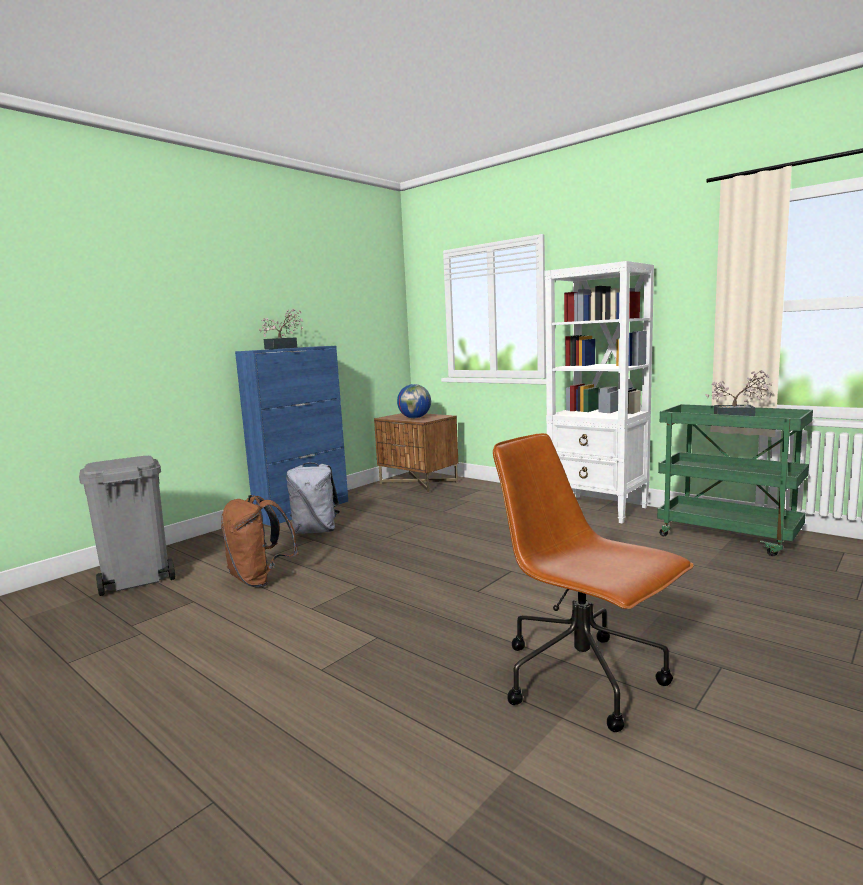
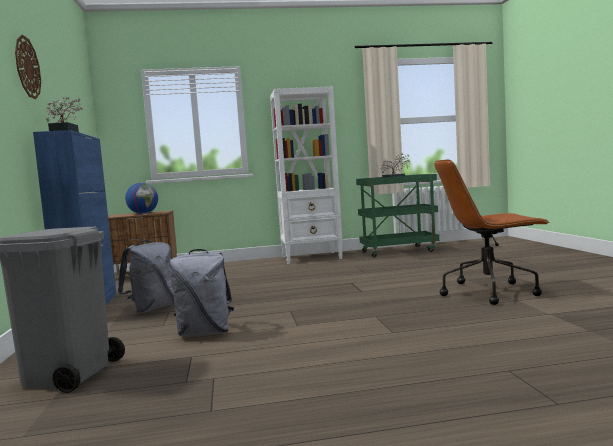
camera: 50 degrees left, 5 degrees down
brown backpack [221,495,299,587] -> grey backpack [169,249,234,337]
none -> wall clock [15,35,41,99]

